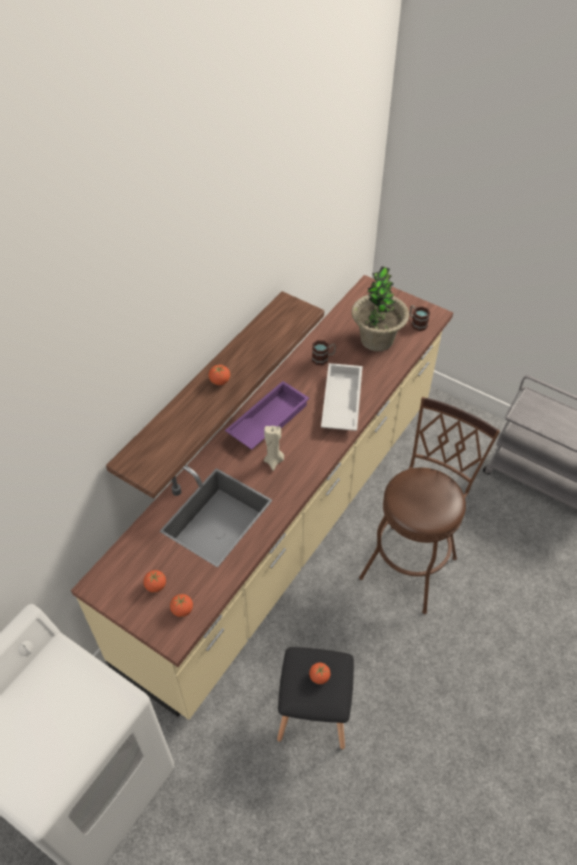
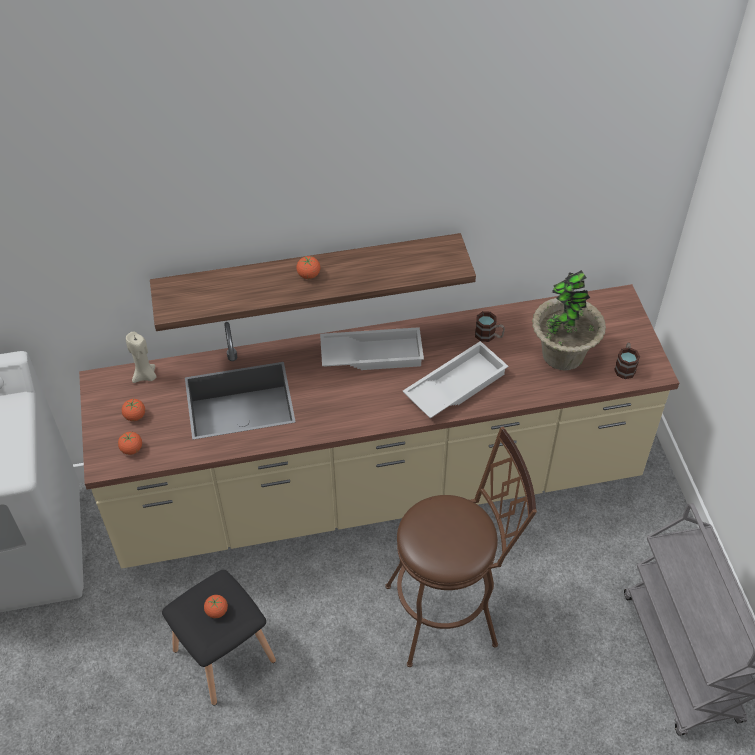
camera: 45 degrees right, 0 degrees up
purple tray [225,381,309,450] -> white tray [320,327,424,370]
beige candle [264,426,284,471] -> beige candle moved to [126,331,156,383]

